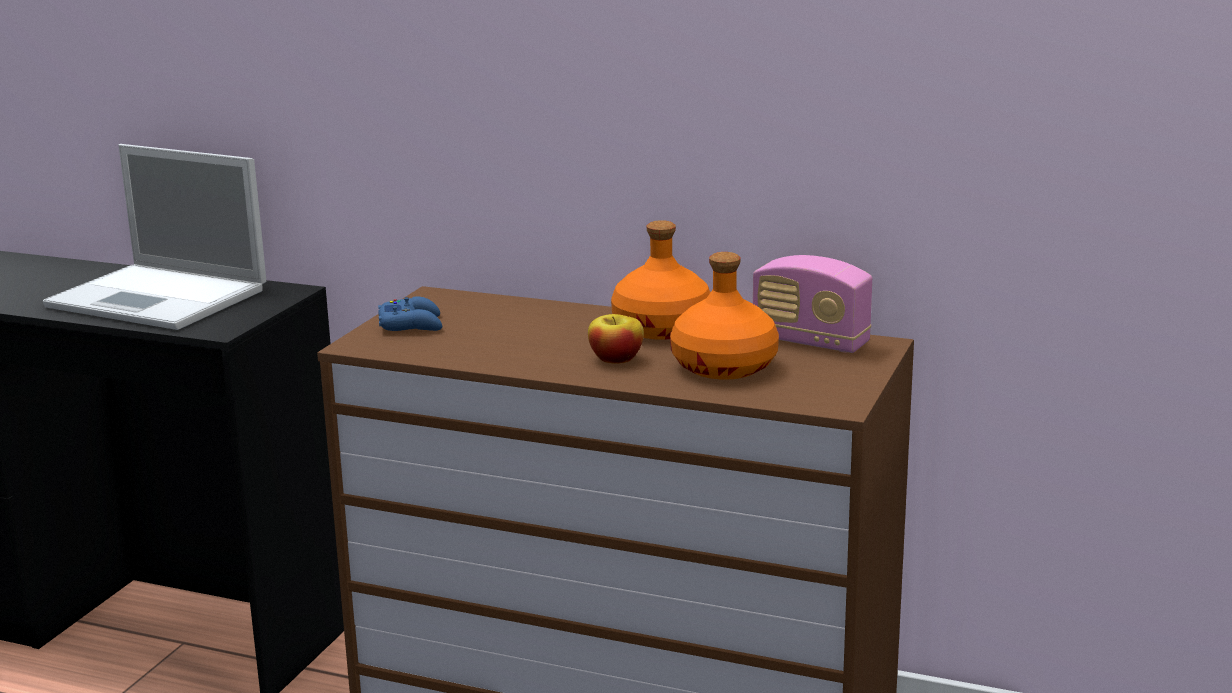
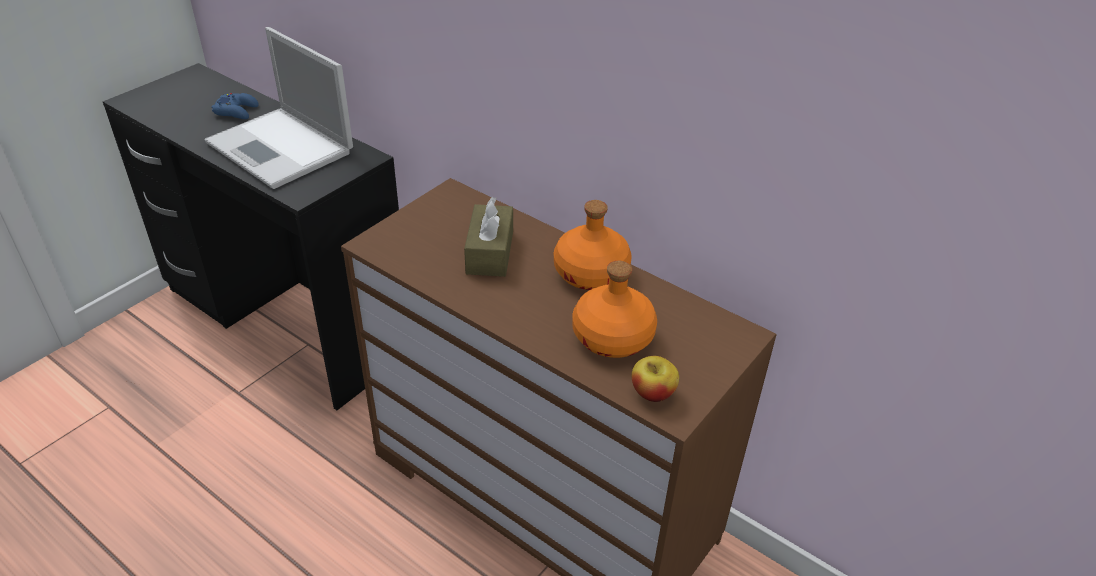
camera: 15 degrees right, 20 degrees up
blue game controller [378,297,442,331] -> blue game controller moved to [211,93,259,119]
apple [588,314,644,364] -> apple moved to [632,356,679,402]
radio [753,255,872,353] -> none
none -> brown tissue box [464,197,513,277]

